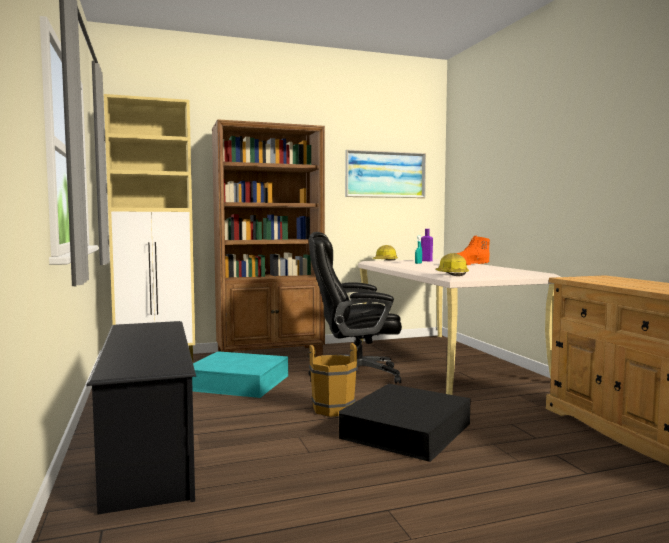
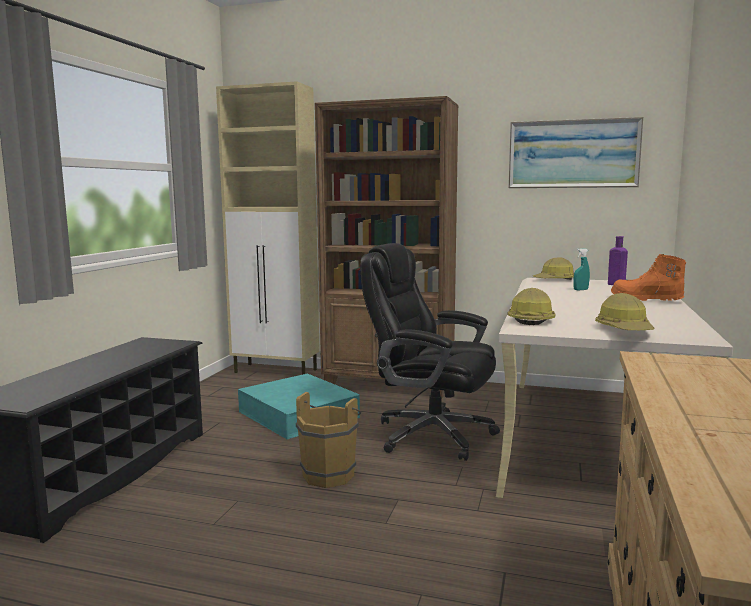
camera: 35 degrees right, 5 degrees up
black storage box [339,384,471,462] -> none
none -> hard hat [595,293,655,330]

